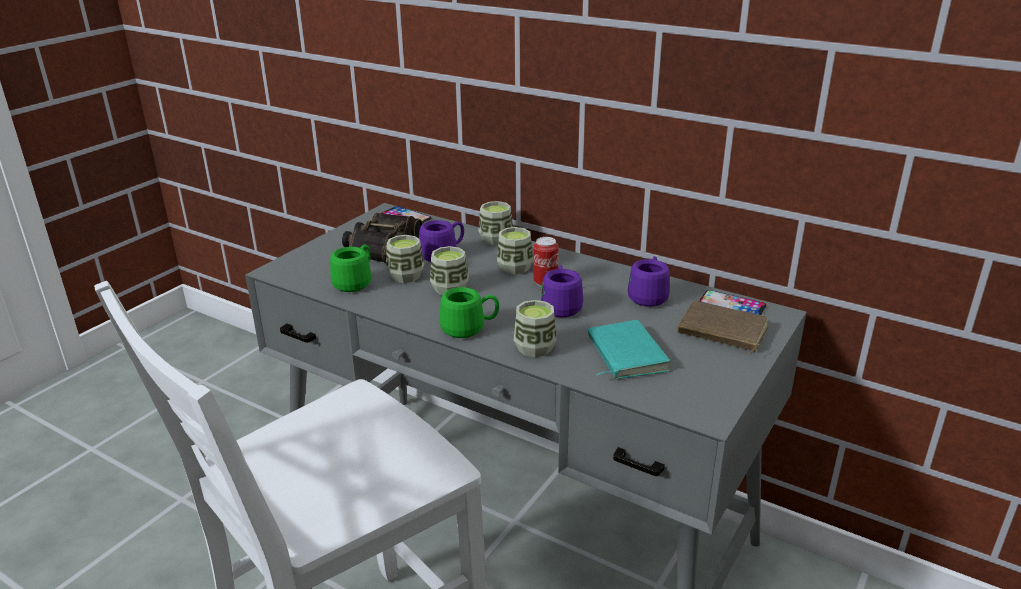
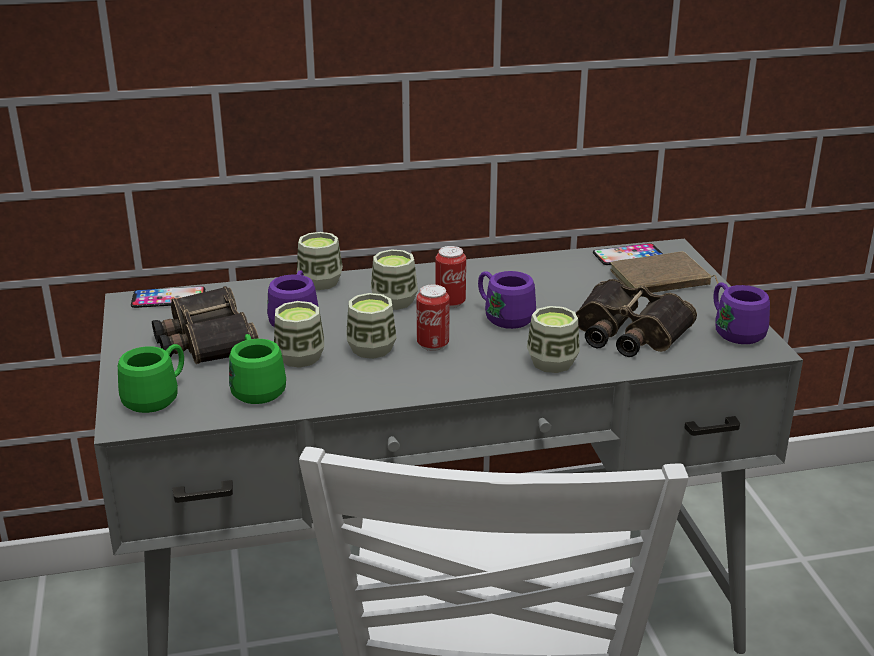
camera: 45 degrees left, 0 degrees up
green mug [440,287,499,338] -> green mug moved to [118,344,184,413]
turquoise book [588,320,670,379] -> binoculars [576,279,697,357]
purple mug [628,256,670,307] -> purple mug moved to [713,282,770,344]
none -> can [416,284,449,351]

